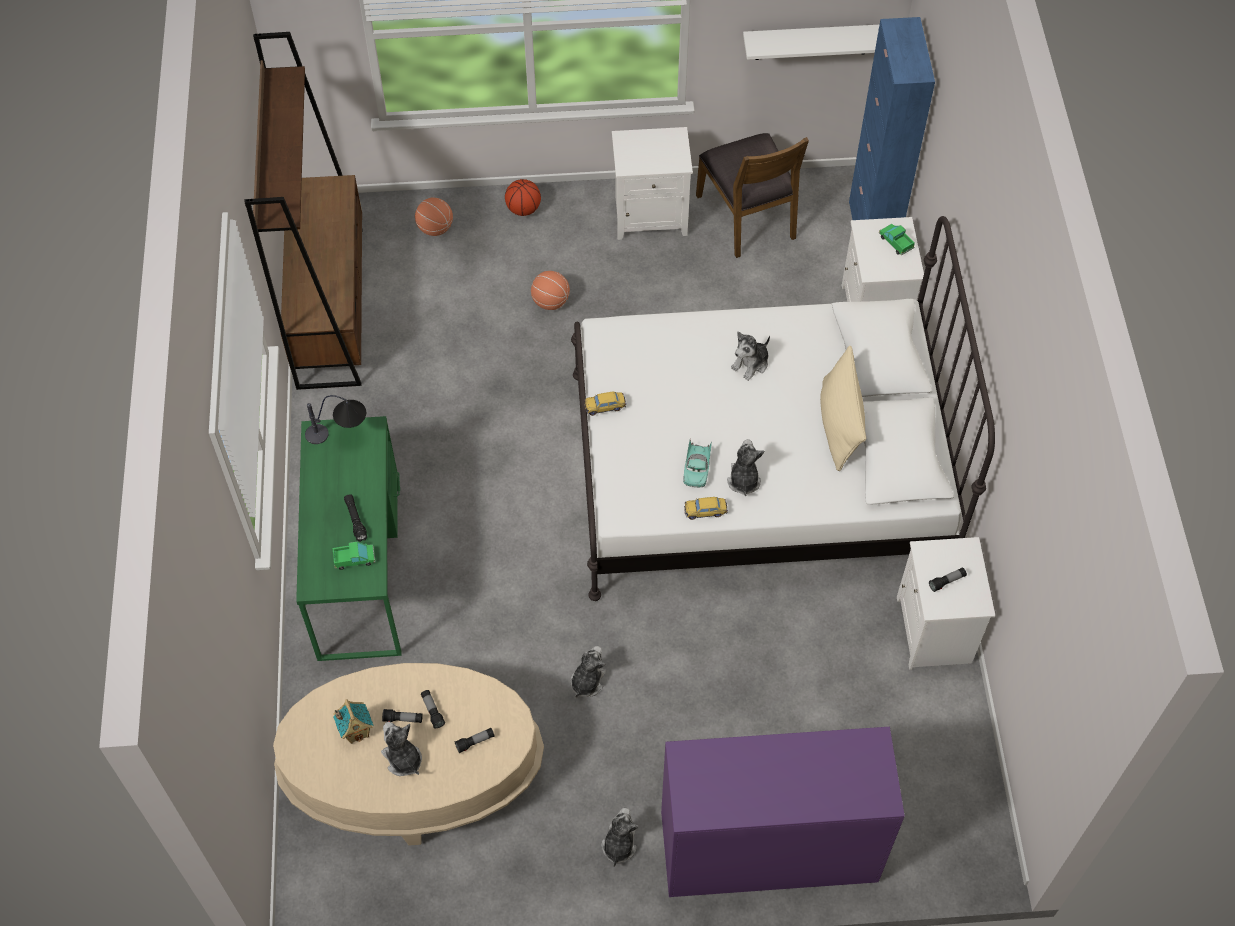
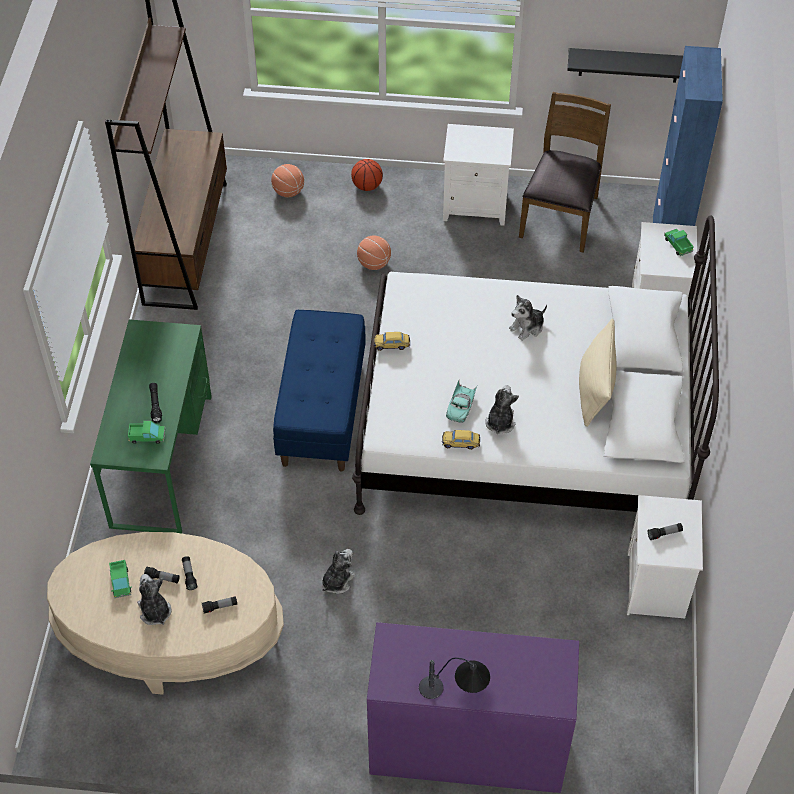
camera: 10 degrees right, 5 degrees down
table lamp [305,395,366,444] -> table lamp moved to [419,658,490,699]
toy house [333,699,374,744] -> toy truck [109,560,132,598]
plush toy [602,808,639,867] -> none
brown chair [696,133,809,258] -> brown chair turned 150 degrees counterclockwise [519,92,611,253]
white shelf [743,25,879,60] -> black shelf [568,48,683,83]
none -> blue bench [273,310,365,472]

